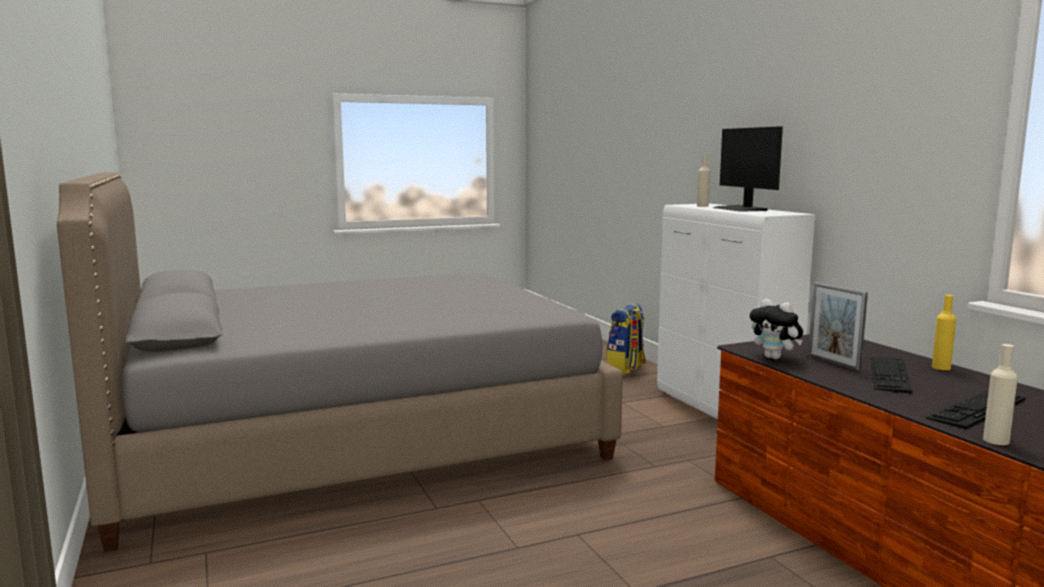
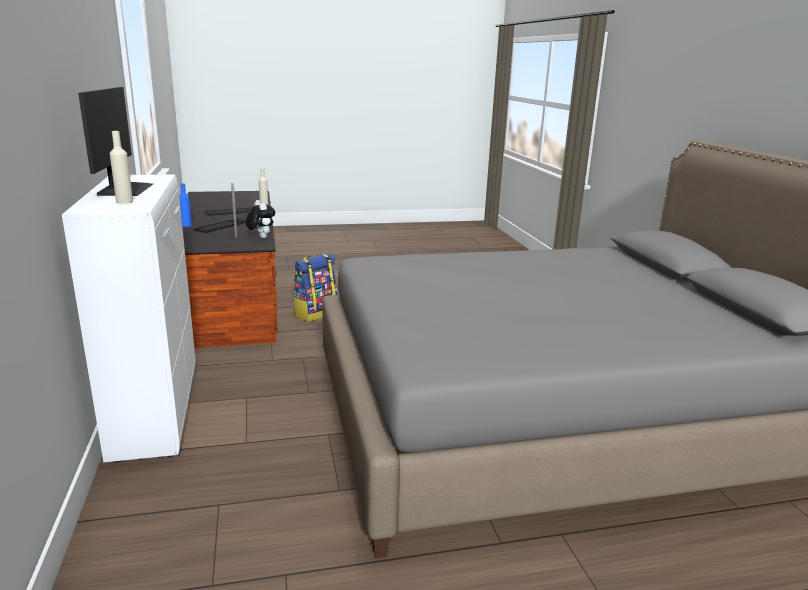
camera: 170 degrees left, 10 degrees up
backpack [606,304,646,375] -> backpack moved to [293,253,338,322]
yellow bottle [932,295,956,370] -> blue bottle [179,183,192,227]

